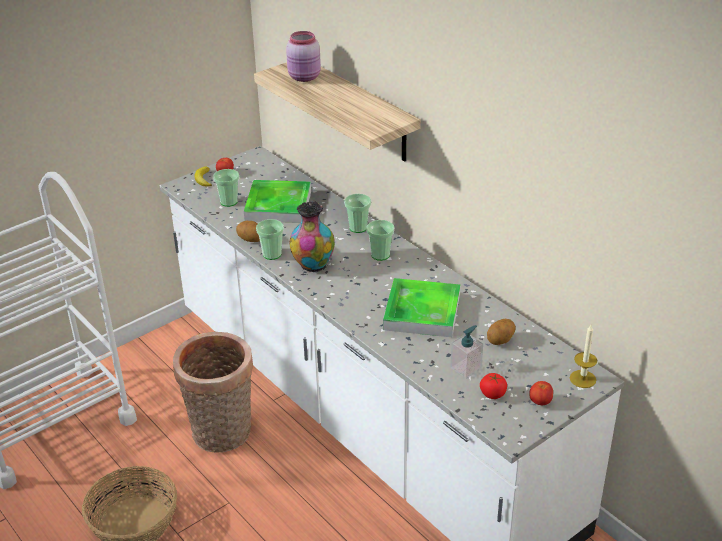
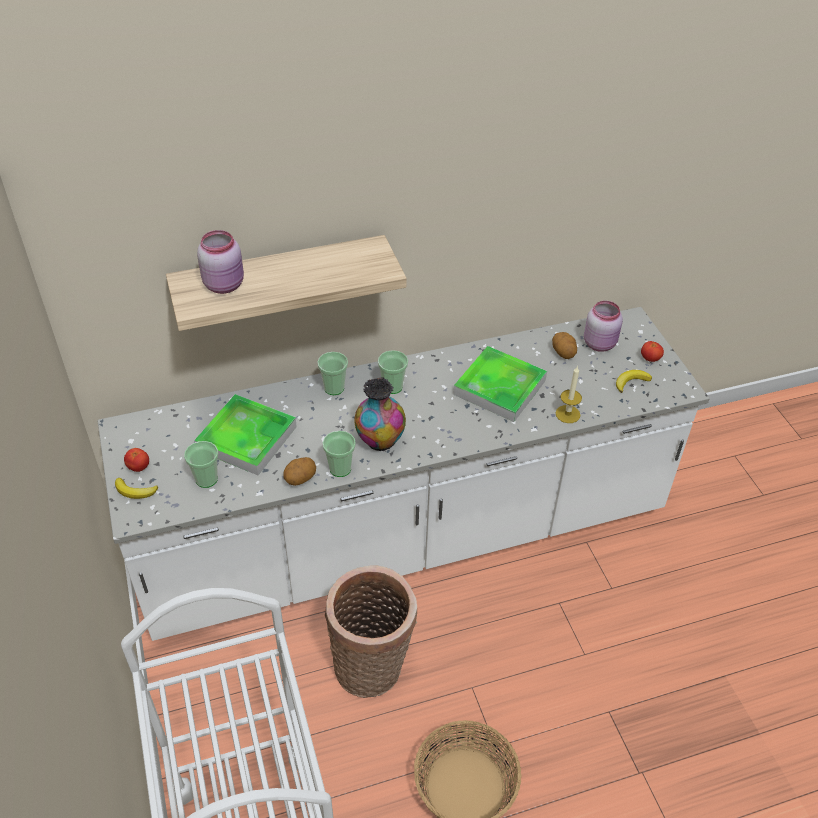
camera: 70 degrees left, 10 degrees up
soap dispenser [450,325,483,379] -> none
tomato [480,373,507,399] -> banana [616,370,652,393]
candle [570,325,597,388] -> candle moved to [556,366,582,423]
none -> pink jar [584,301,623,352]

